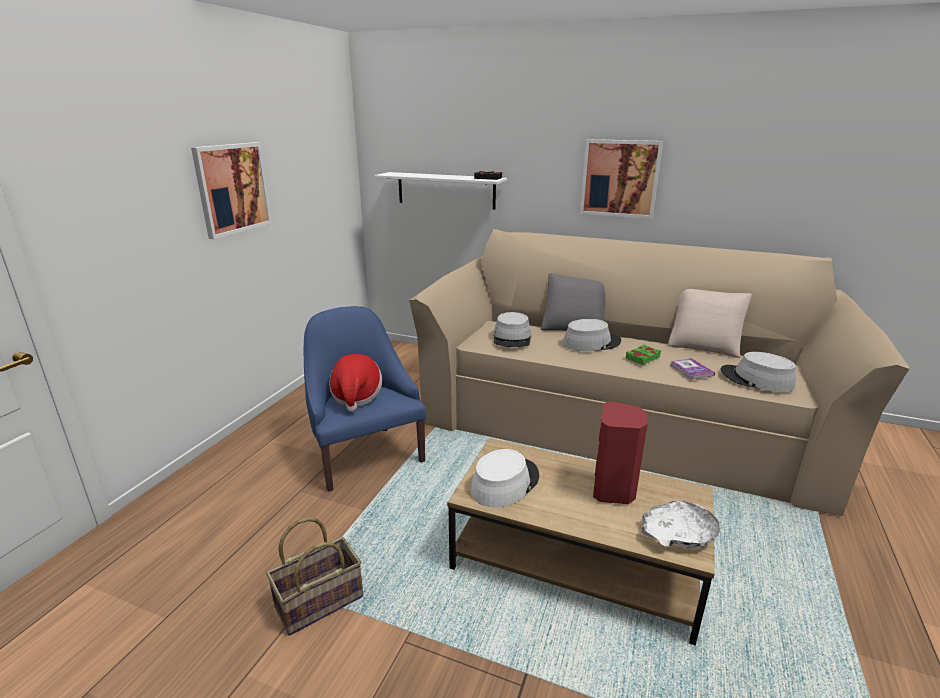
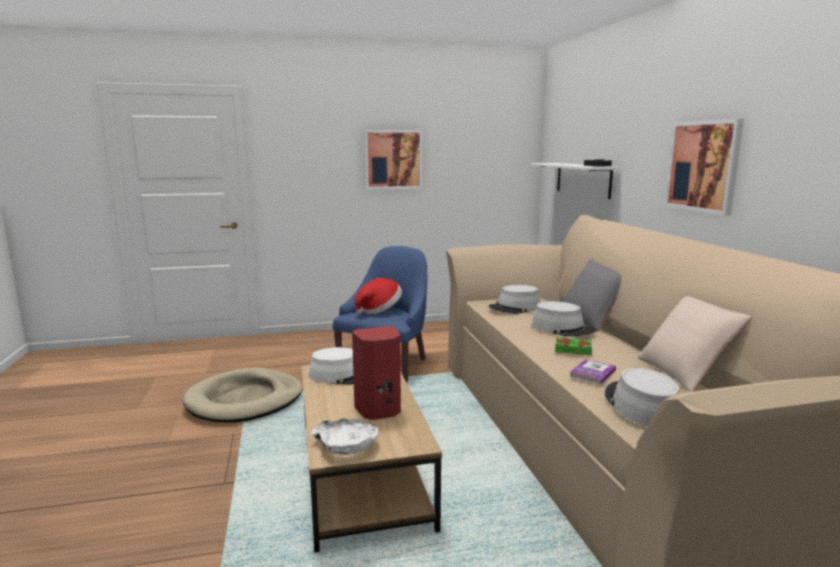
camera: 55 degrees right, 10 degrees down
basket [266,517,363,636] -> beige dog bed [183,368,303,423]

